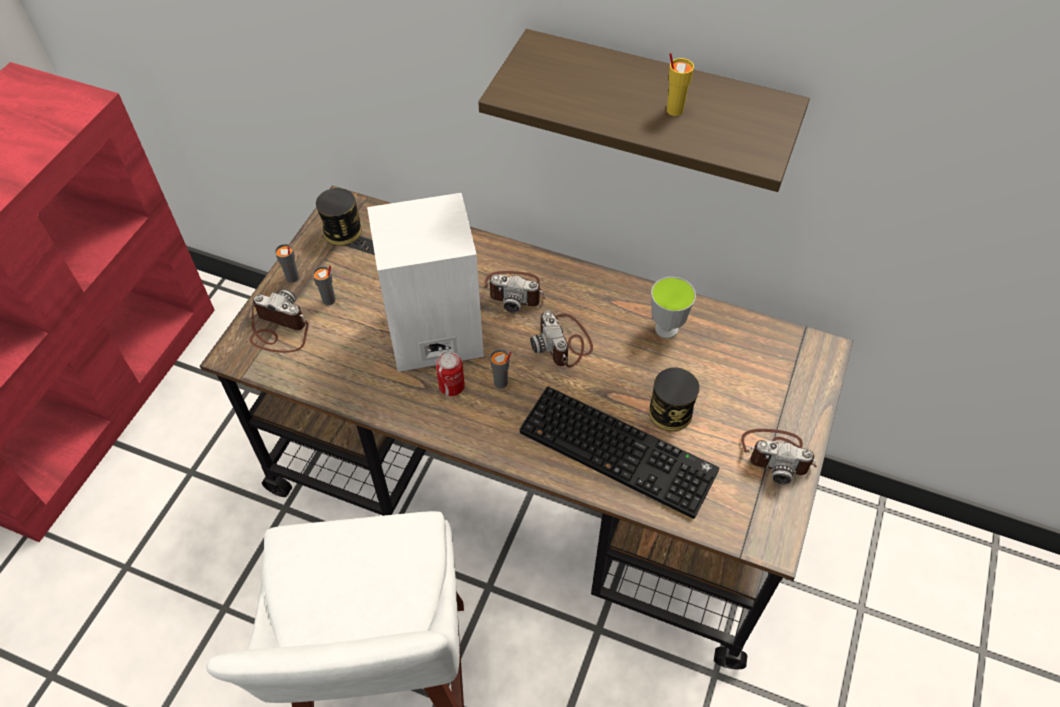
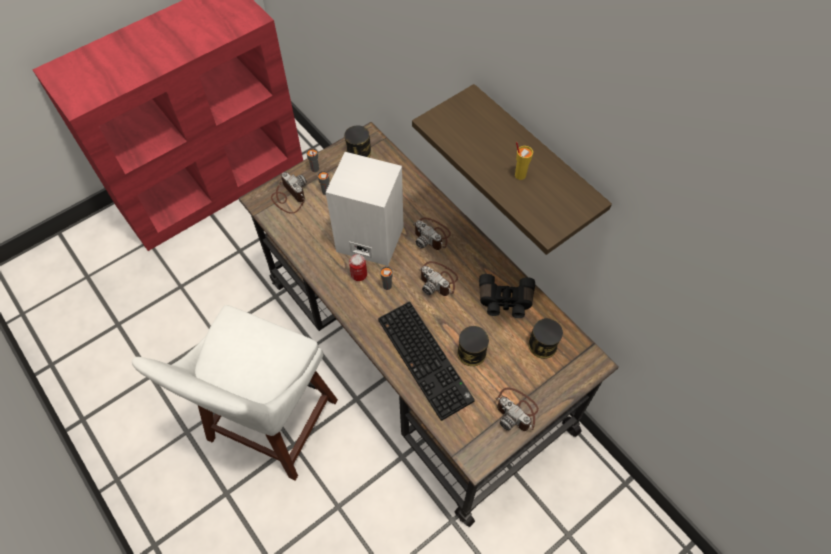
camera: 30 degrees right, 5 degrees up
camera [530,311,593,368] -> camera turned 60 degrees counterclockwise [419,261,458,296]
cup [651,277,696,338] -> black binoculars [479,274,535,318]
none -> can [529,318,563,359]

